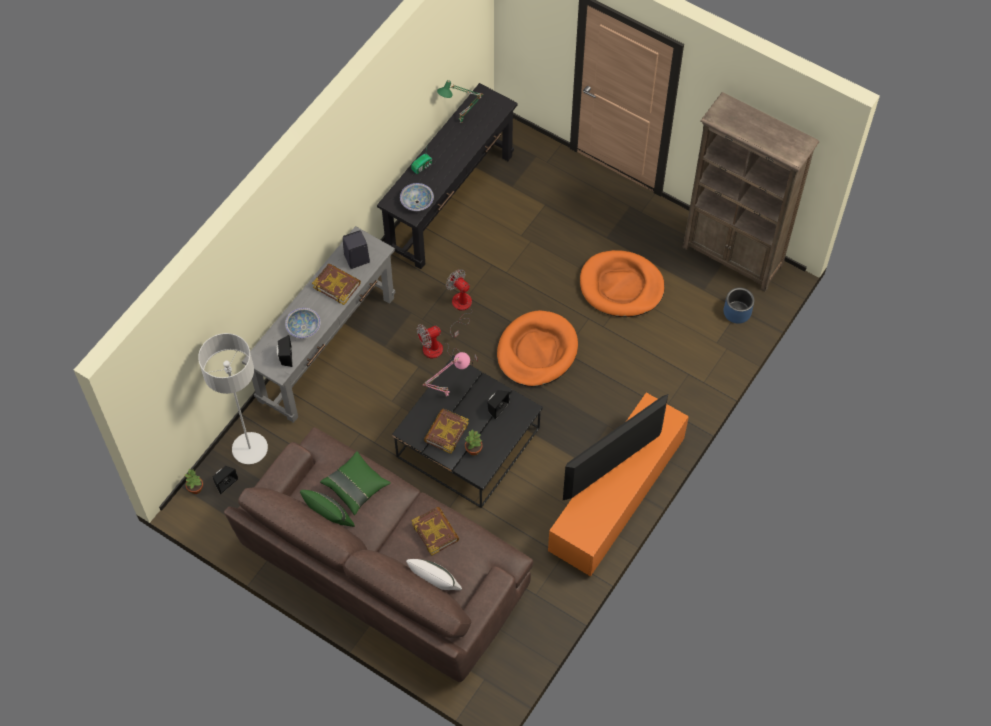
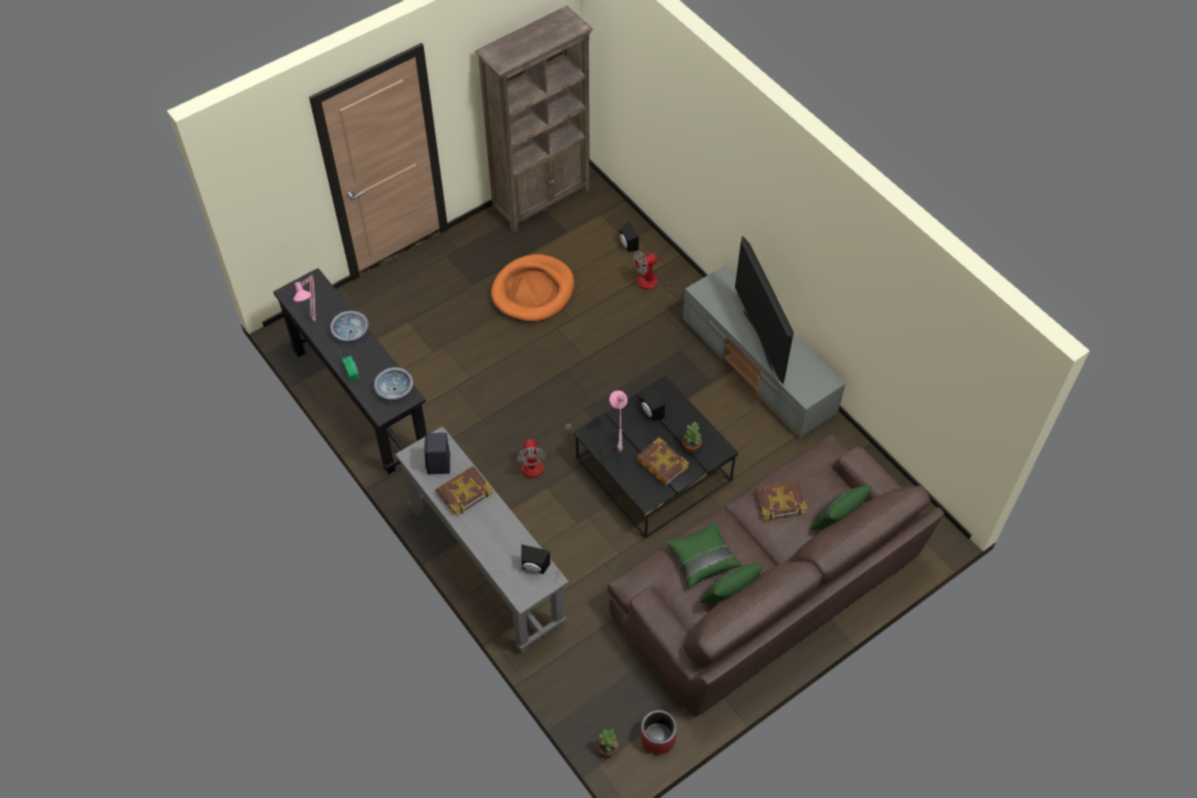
camera: 70 degrees left, 5 degrees down
grey floor lamp [198,333,268,464] -> none
black speaker [213,466,238,494] -> black speaker moved to [620,222,639,252]
bowl [285,308,321,338] -> bowl moved to [330,311,368,341]
white pillow [406,559,462,590] -> green pillow [811,485,872,530]
green table lamp [437,80,483,123] -> pink table lamp [293,275,316,323]
fan [446,269,473,338] -> fan moved to [633,250,692,300]
orange dog bed [497,310,578,387] -> none
orange tv stand [548,393,689,577] -> grey tv stand [683,266,845,438]
blue planter [723,288,754,324] -> none
none -> red planter [640,710,677,755]

